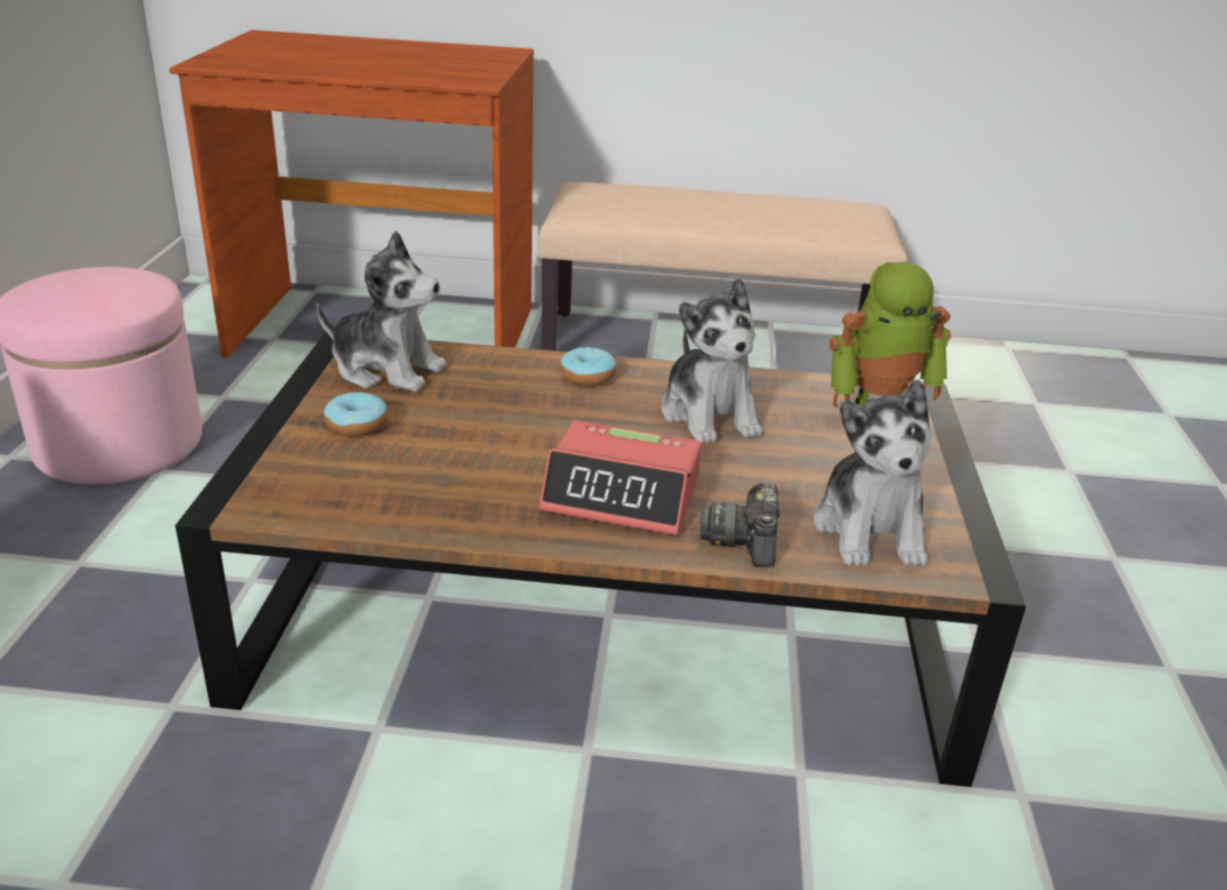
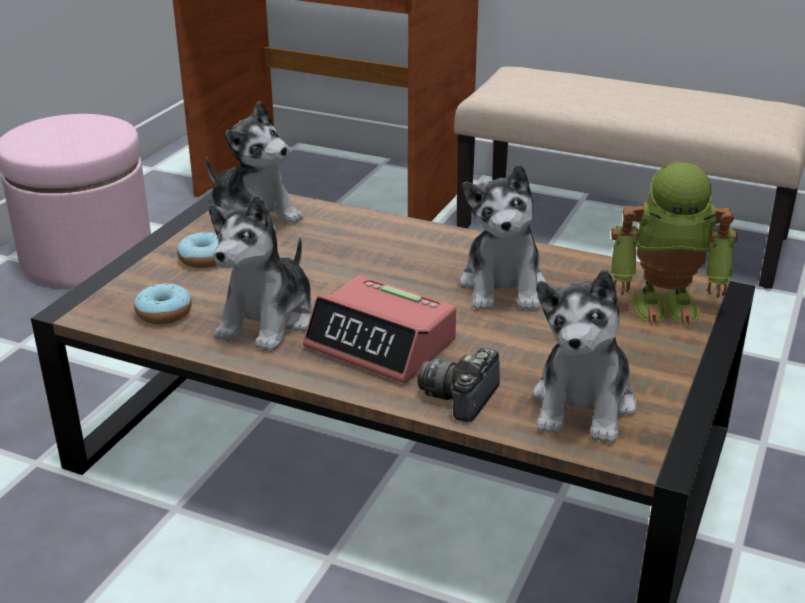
camera: 20 degrees right, 0 degrees up
donut [560,347,616,386] -> donut moved to [134,283,192,324]
none -> plush toy [209,195,314,352]

